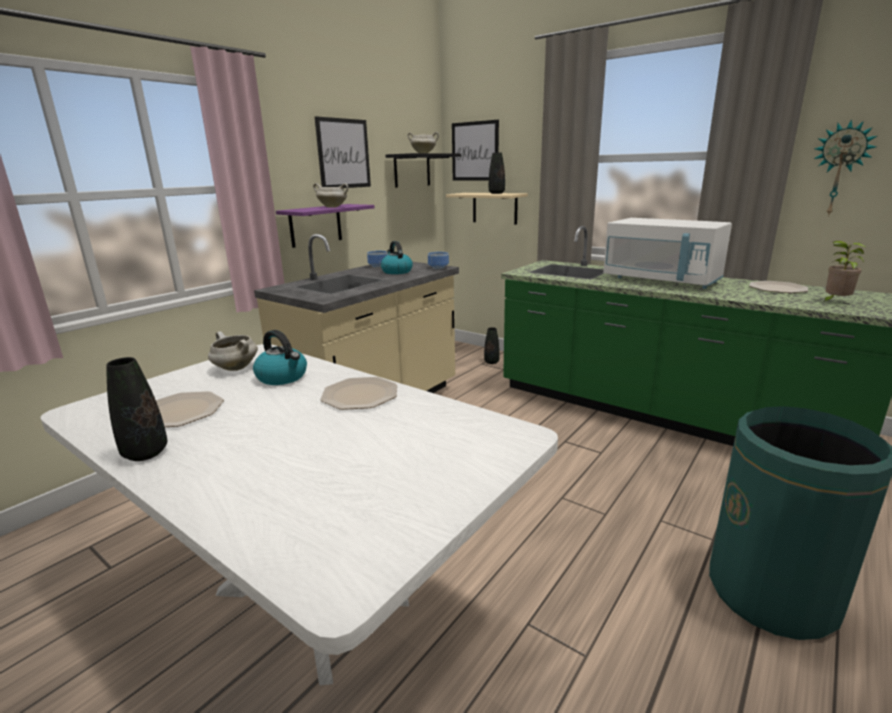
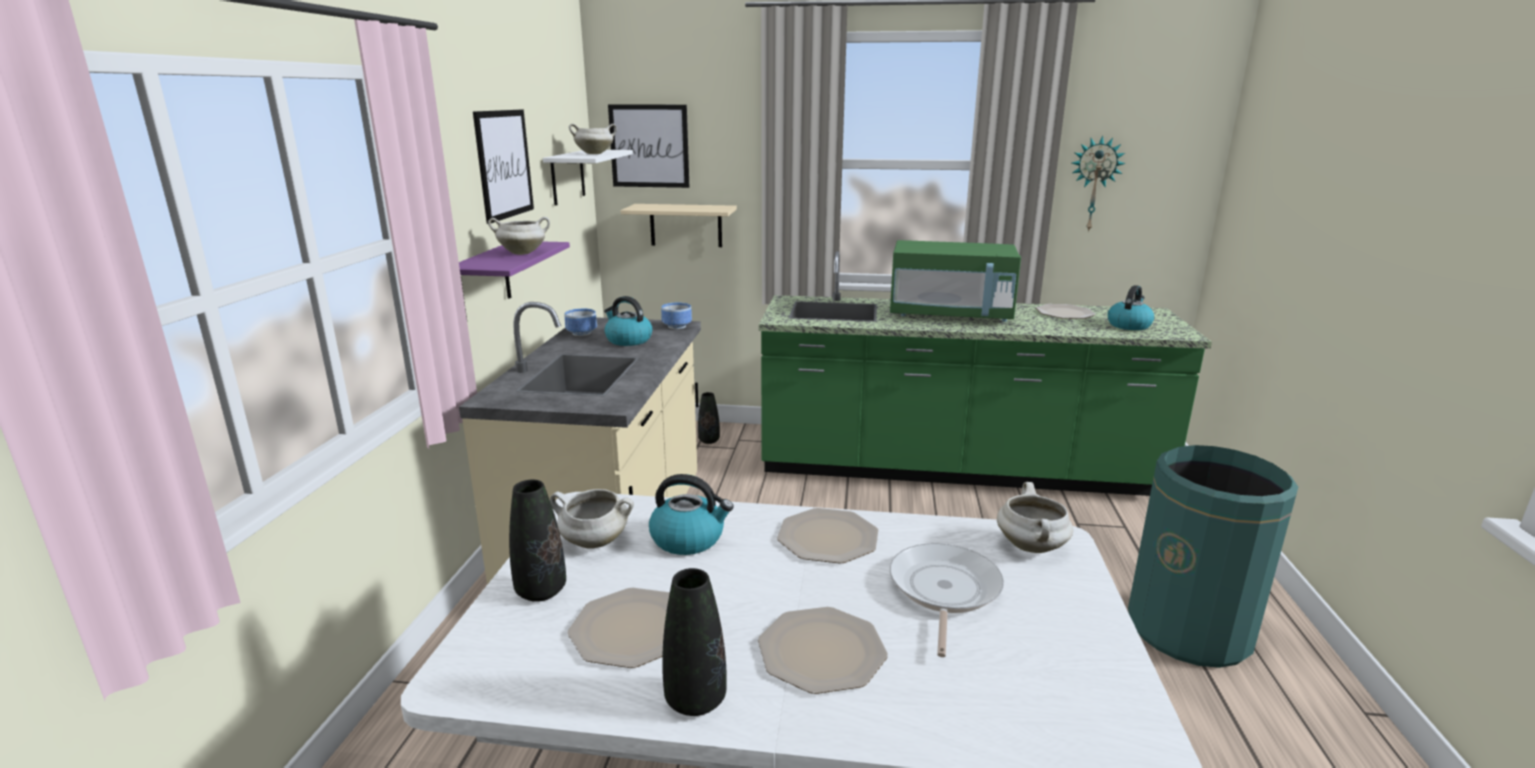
camera: 30 degrees left, 0 degrees up
black shelf [386,153,461,188] -> white shelf [543,150,633,206]
black vase [489,153,505,194] -> black vase moved to [509,480,566,602]
white microwave [603,218,732,289] -> green microwave [890,240,1021,322]
potted plant [822,241,867,303] -> kettle [1107,285,1155,330]
none -> plate [758,607,888,694]
none -> frying pan [890,543,1004,657]
none -> white cooking pot [997,482,1073,553]

